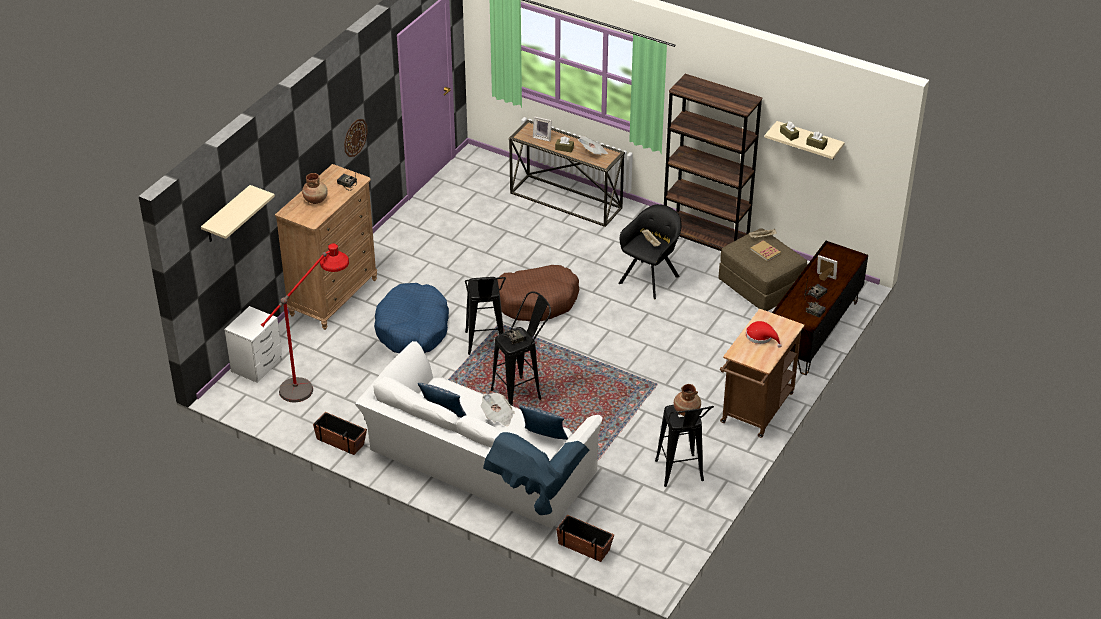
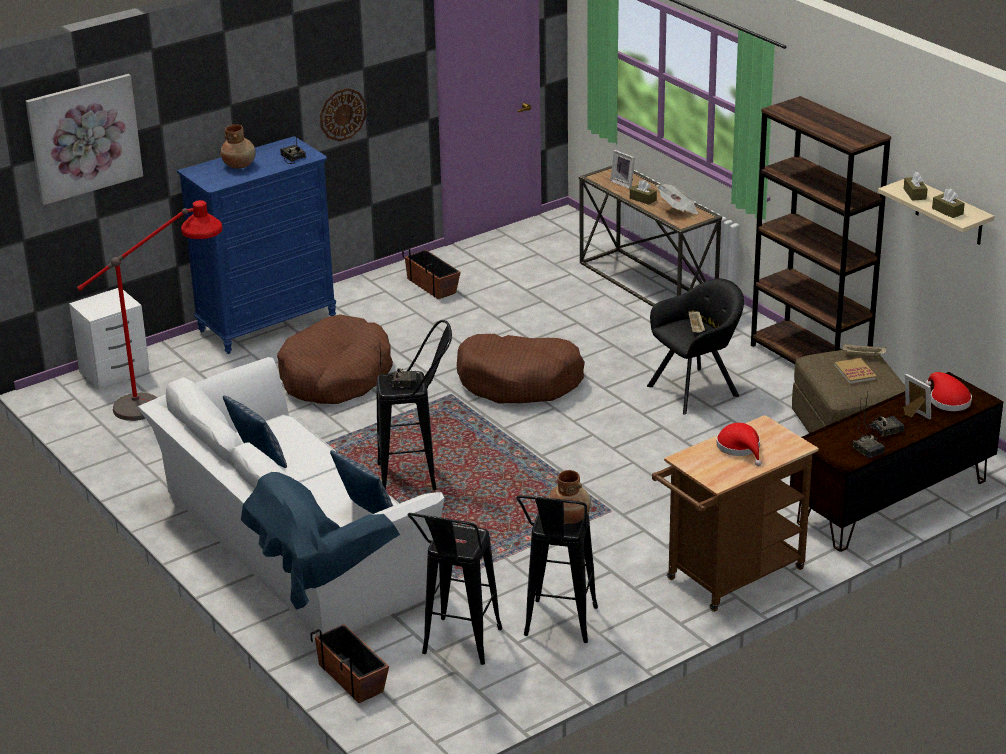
camera: 25 degrees right, 10 degrees down
beige shelf [201,185,275,242] -> picture [26,74,143,205]
brown dresser [275,164,377,330] -> blue dresser [177,136,336,354]
planter [313,412,367,455] -> planter moved to [402,248,461,299]
blue dog bed [374,283,449,353] -> brown dog bed [277,314,393,404]
black stool [465,277,506,355] -> black stool moved to [408,513,502,665]
newspaper [481,393,515,426] -> none
none -> red hat [925,372,972,411]

